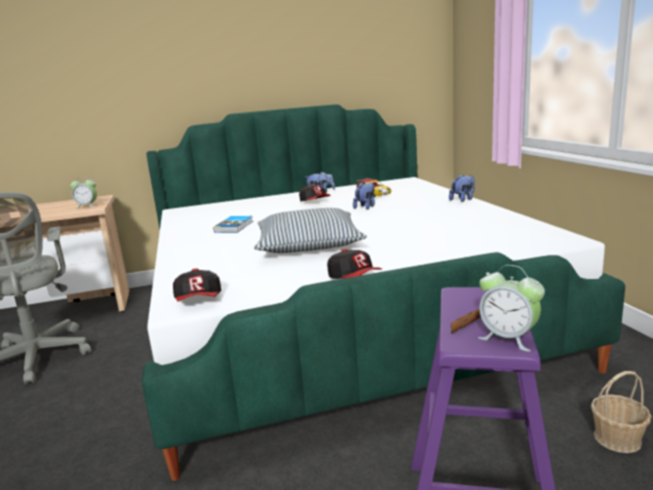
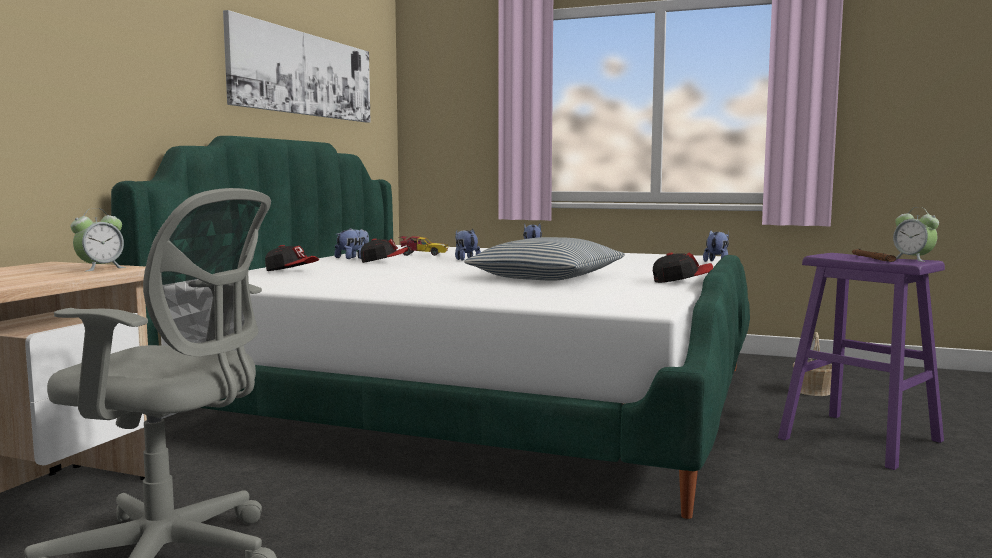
camera: 55 degrees left, 10 degrees down
cap [173,268,221,301] -> cap moved to [265,245,319,271]
book [213,216,253,233] -> none
alarm clock [478,265,545,352] -> alarm clock turned 75 degrees clockwise [893,207,939,262]
none -> picture [223,10,370,123]
none -> plush toy [703,231,729,262]

